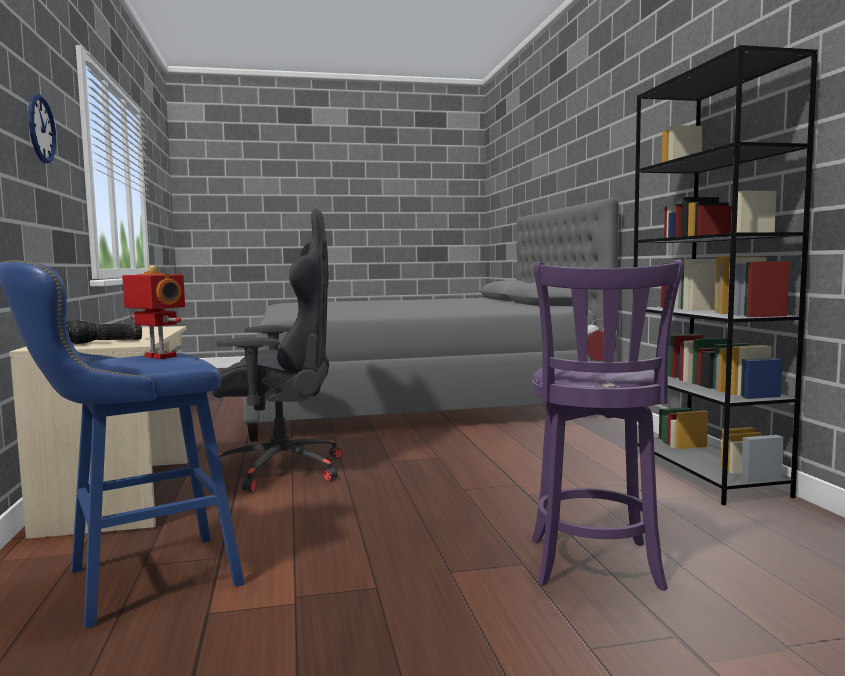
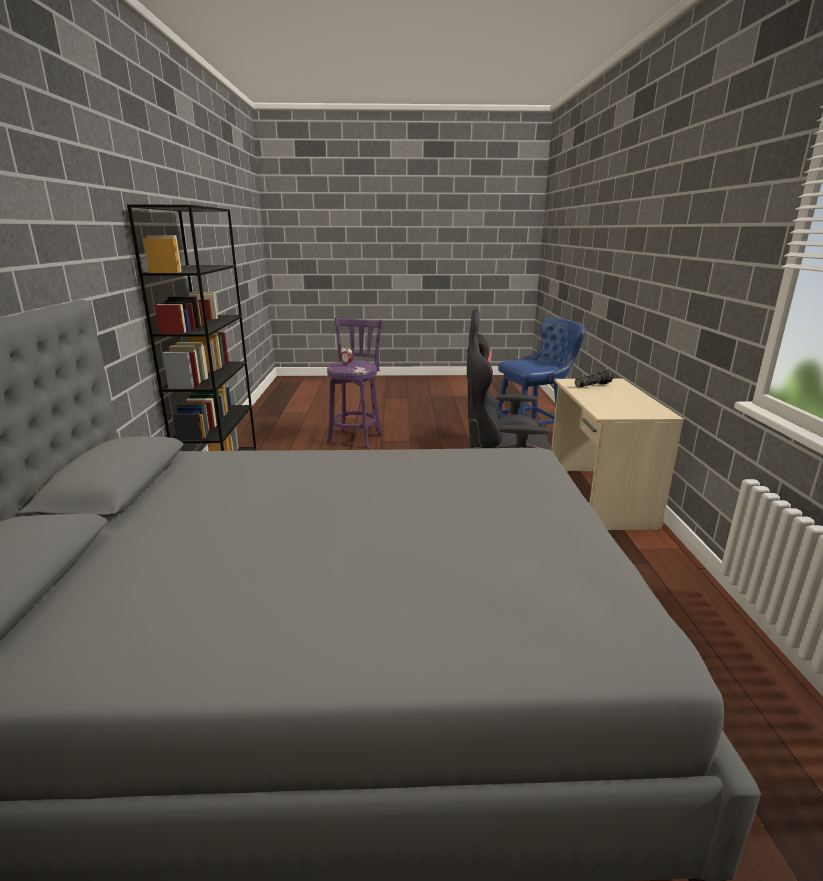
camera: 170 degrees left, 15 degrees up
wall clock [28,94,56,163] -> none
toy robot [122,265,185,359] -> none

